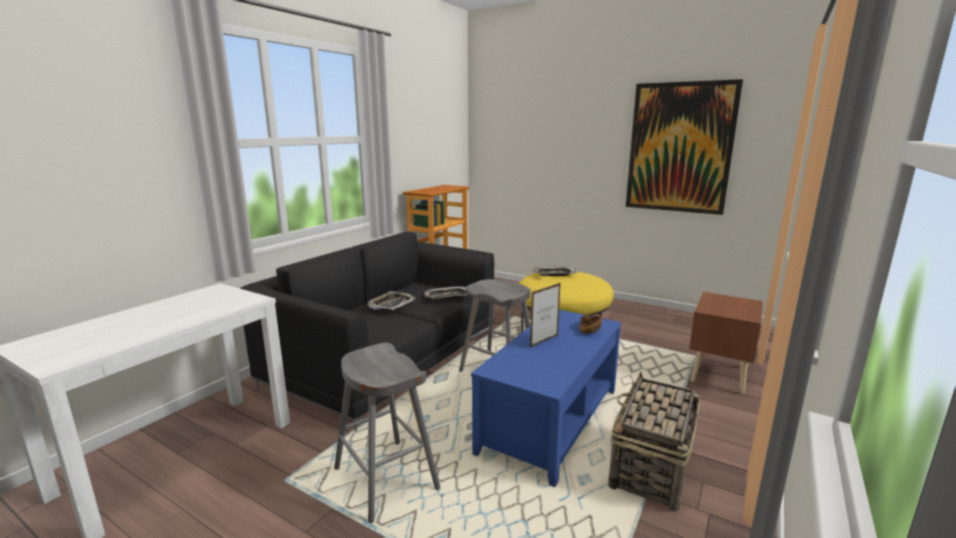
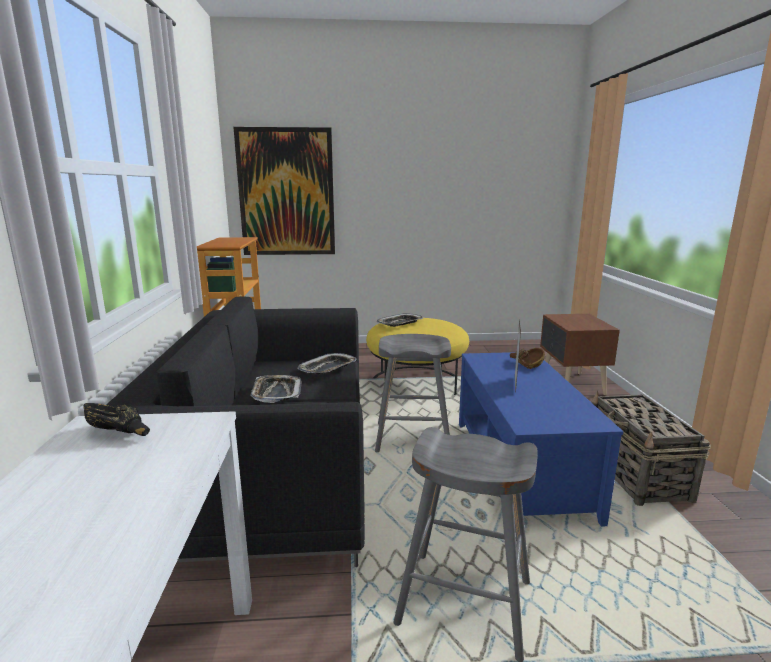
camera: 35 degrees left, 0 degrees up
picture [626,79,743,215] -> picture moved to [234,127,335,255]
none -> black bowl [83,403,150,436]

